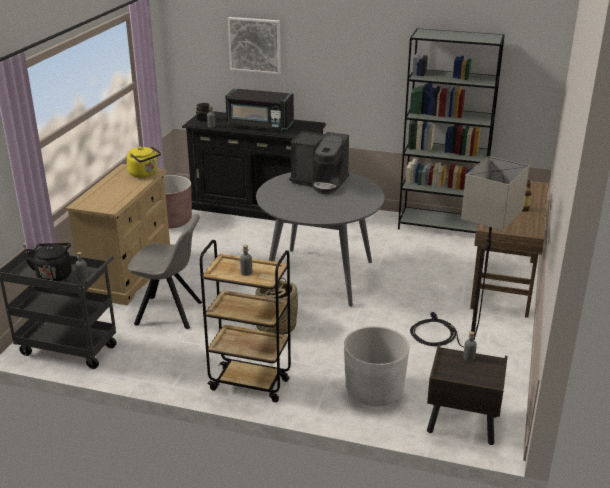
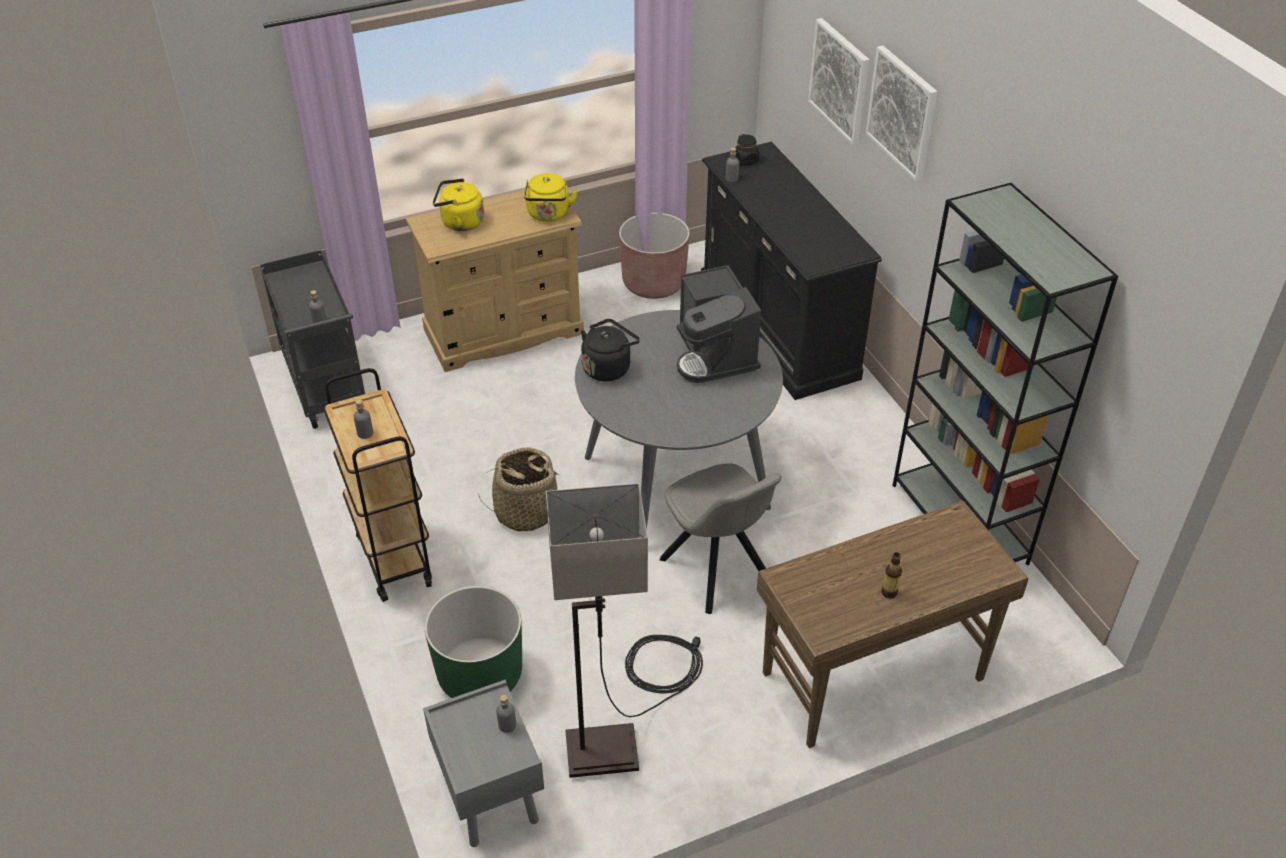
camera: 50 degrees right, 15 degrees up
black kettle [26,243,72,282] -> black kettle moved to [581,319,640,381]
grey chair [128,214,202,329] -> grey chair moved to [660,464,782,614]
black microwave [225,88,294,130] -> none
white planter [344,326,409,406] -> green planter [425,586,522,698]
brown nightstand [427,344,508,445] -> grey nightstand [423,679,544,847]
none -> yellow kettle [433,178,484,231]
none -> picture [865,46,937,182]

